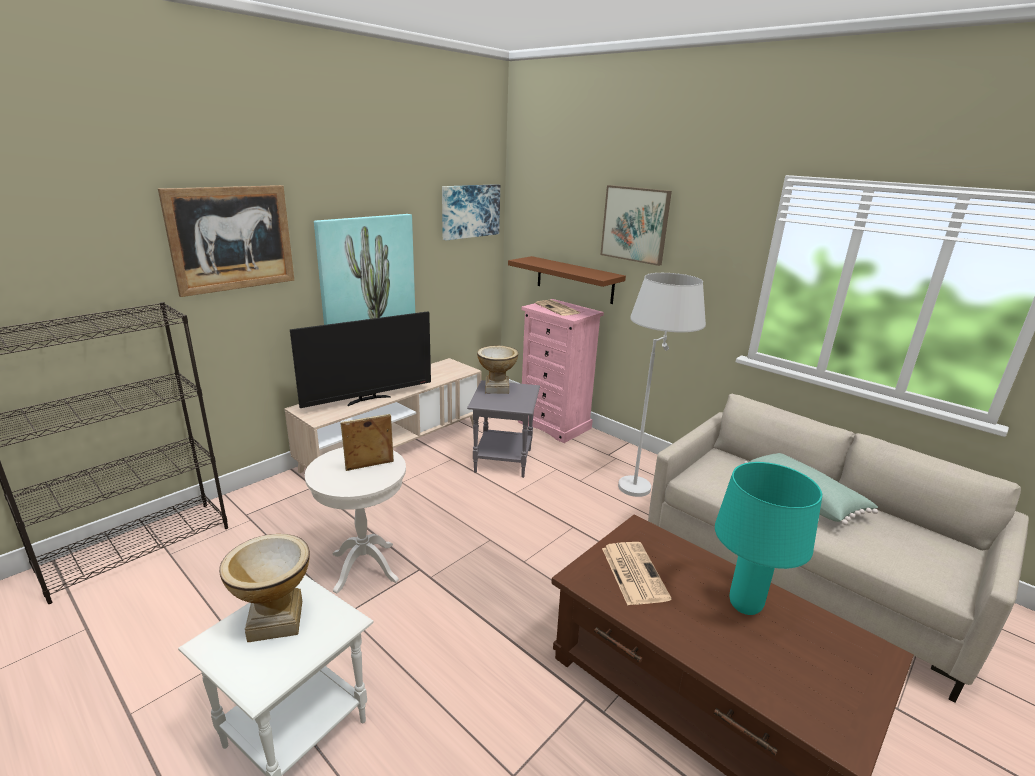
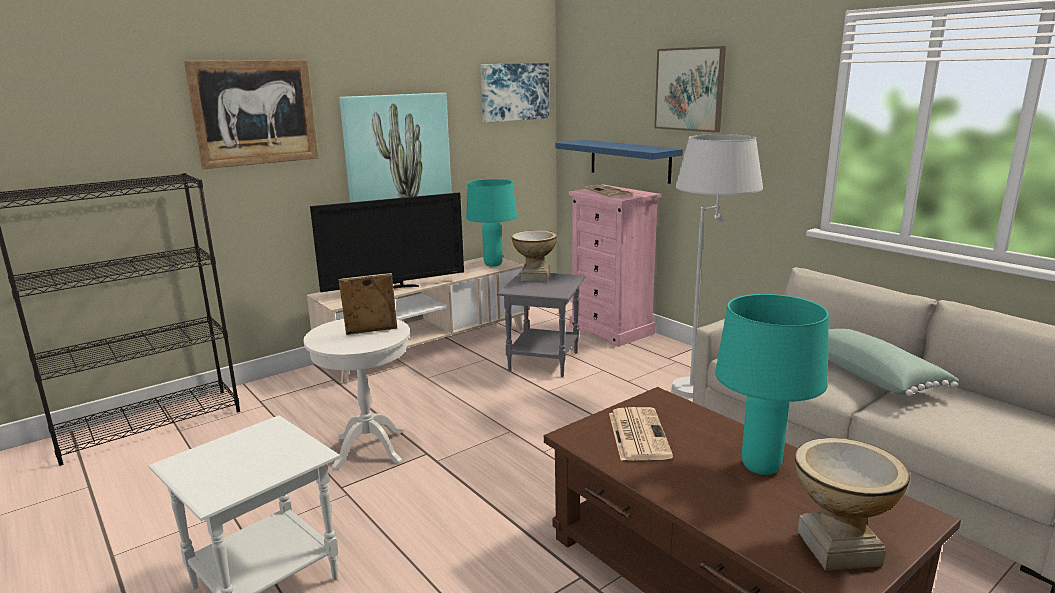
camera: 10 degrees right, 5 degrees down
vase [219,534,310,642] -> vase moved to [795,438,910,571]
brown shelf [508,256,626,304] -> blue shelf [555,140,683,184]
none -> turquoise table lamp [466,179,517,267]

